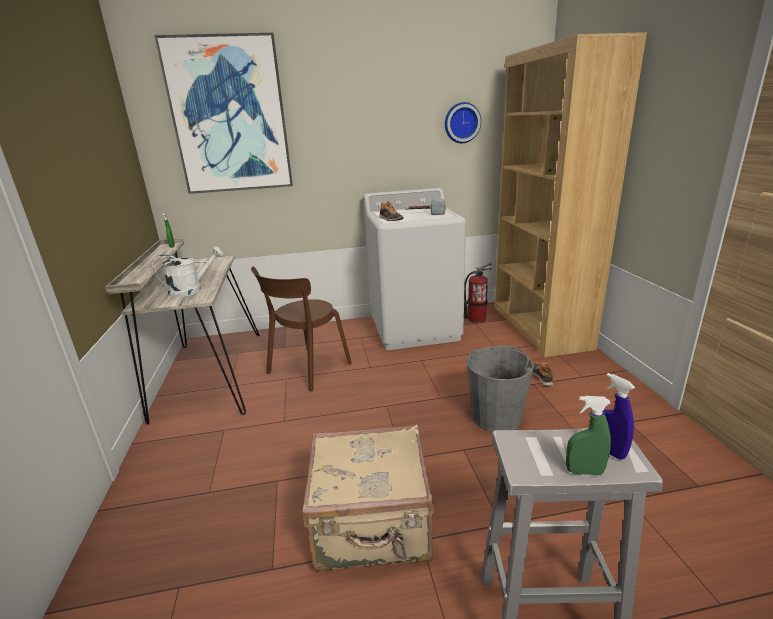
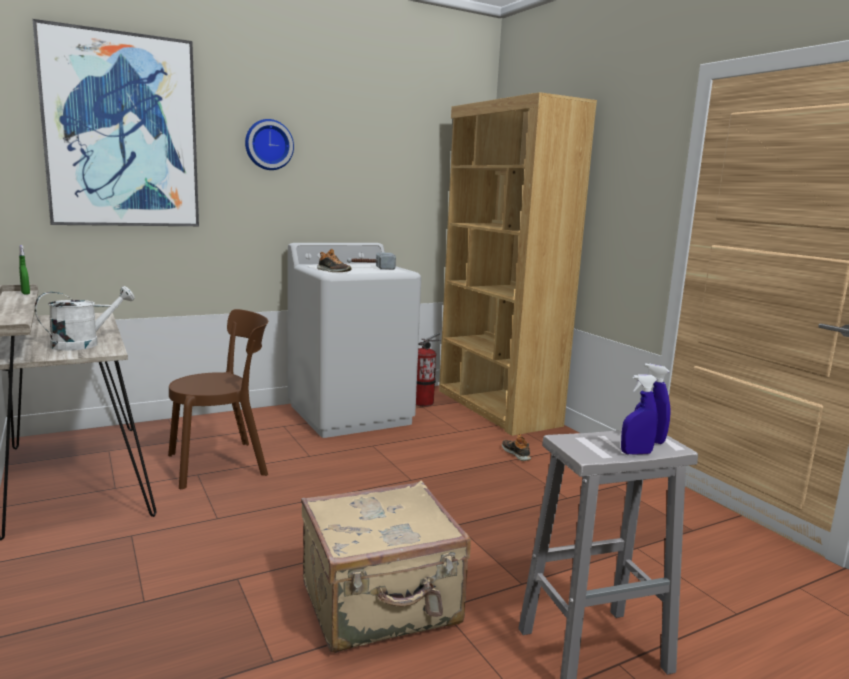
camera: 20 degrees left, 10 degrees down
brown chair [251,266,352,392] -> brown chair turned 135 degrees counterclockwise [168,309,268,489]
wall clock [445,102,481,143] -> wall clock moved to [245,119,294,170]
grey bucket [466,346,534,432] -> none
green spray bottle [566,396,611,475] -> blue spray bottle [621,374,658,455]

